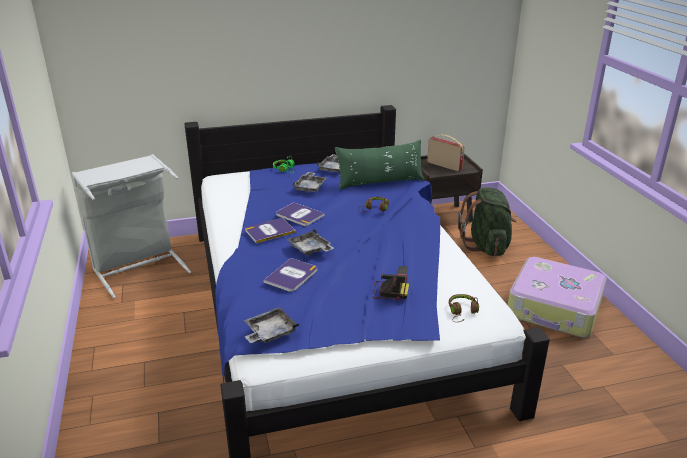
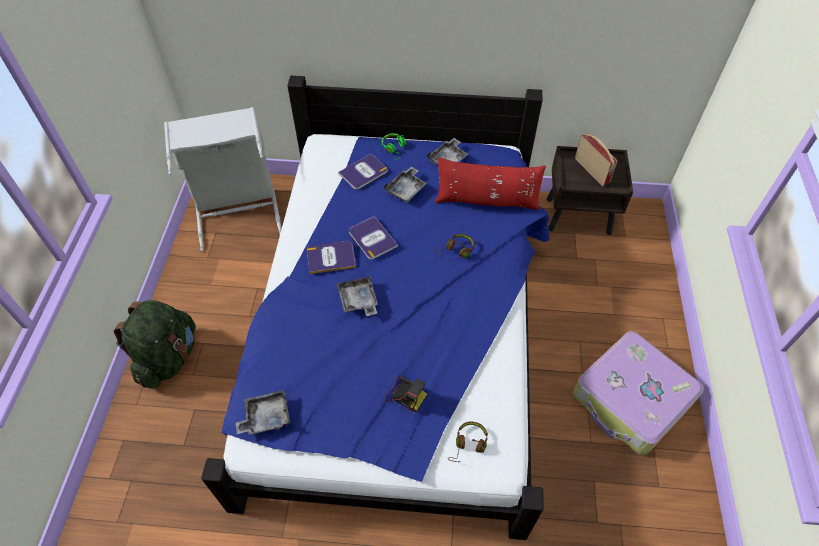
camera: 20 degrees right, 25 degrees up
book [263,258,317,292] -> book moved to [338,154,388,190]
green pillow [335,140,424,190] -> red pillow [435,157,546,210]
green backpack [458,187,517,256] -> green backpack moved to [114,300,196,389]

